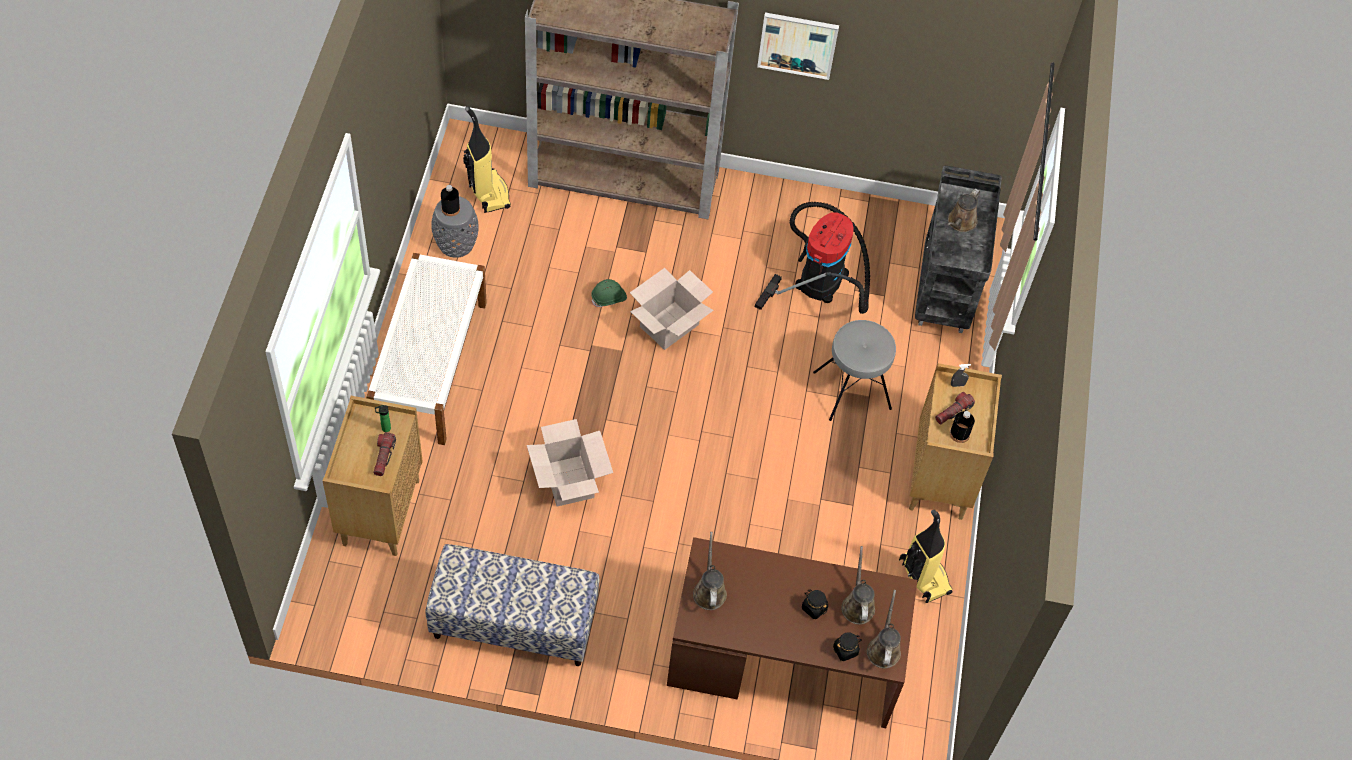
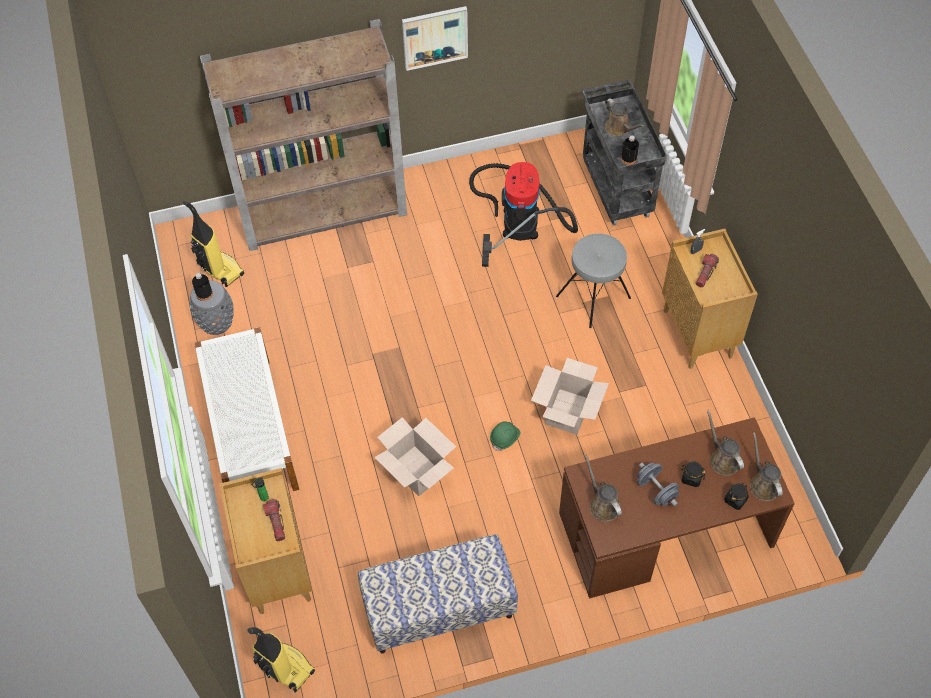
camera: 20 degrees left, 0 degrees up
green hard hat [591,279,627,307] -> green hard hat moved to [490,421,521,451]
cardboard box [630,268,714,350] -> cardboard box moved to [531,358,609,435]
vacuum cleaner [899,510,953,603] -> vacuum cleaner moved to [247,627,315,692]
brown watering can [947,188,980,232] -> brown watering can turned 45 degrees counterclockwise [605,98,645,136]
black bottle [950,411,975,443] -> black bottle moved to [621,136,639,165]
none -> grey dumbbell [637,463,679,506]

